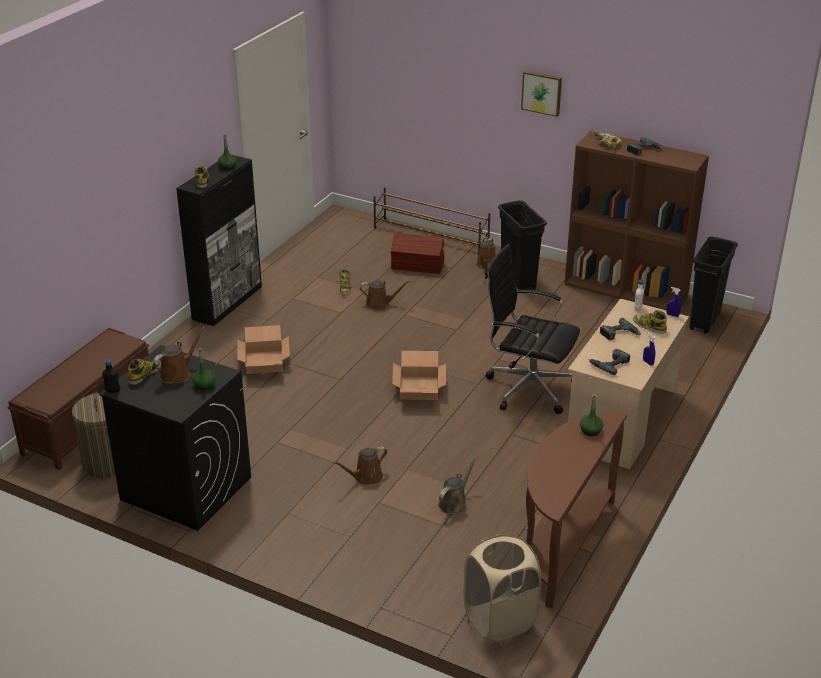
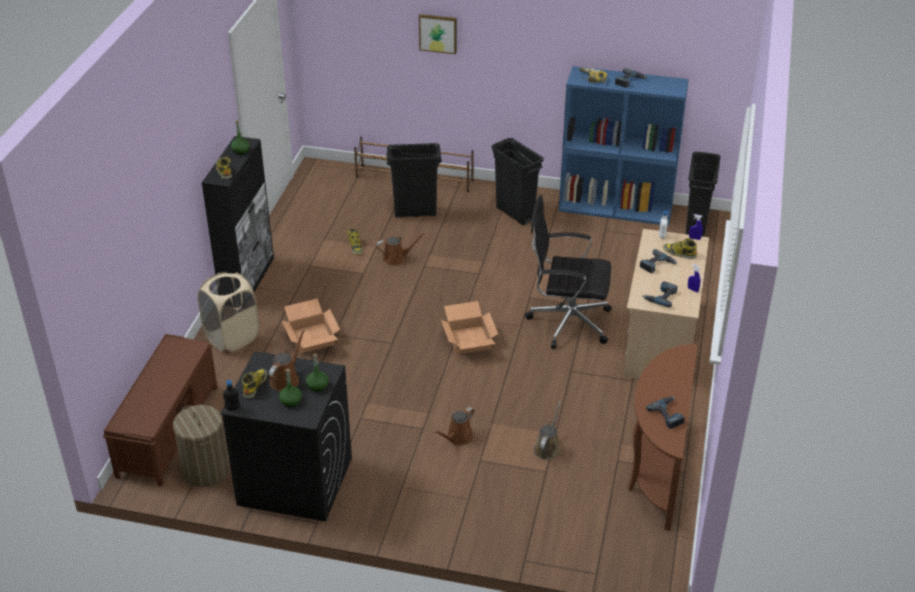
camera: 15 degrees left, 5 degrees up
brown storage box [391,233,444,274] -> black trash can [386,143,442,217]
beige laundry basket [463,534,541,642] -> beige laundry basket moved to [198,272,259,351]
brown watering can [476,238,496,270] -> none
picture [521,71,562,117] -> picture moved to [419,14,457,54]
brown bookcase [564,131,709,311] -> blue bookcase [559,66,689,226]
green bottle [580,394,603,436] -> green bottle moved to [279,369,302,407]
none -> power drill [646,396,685,429]

